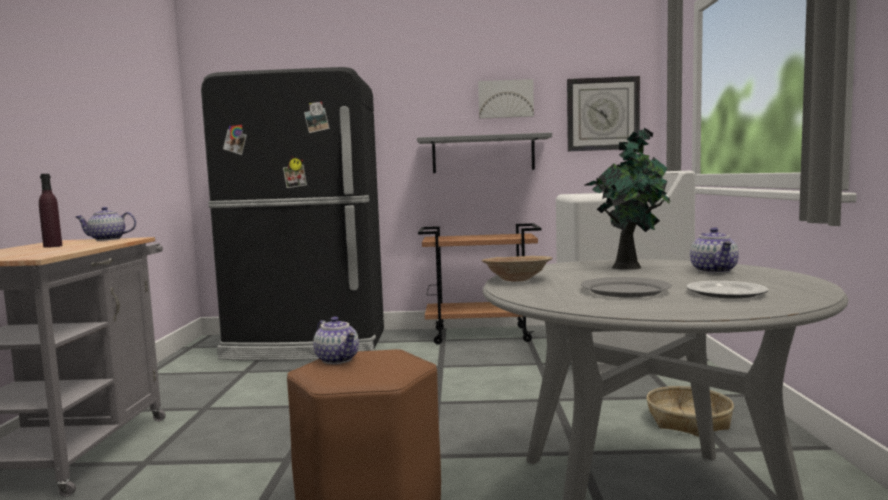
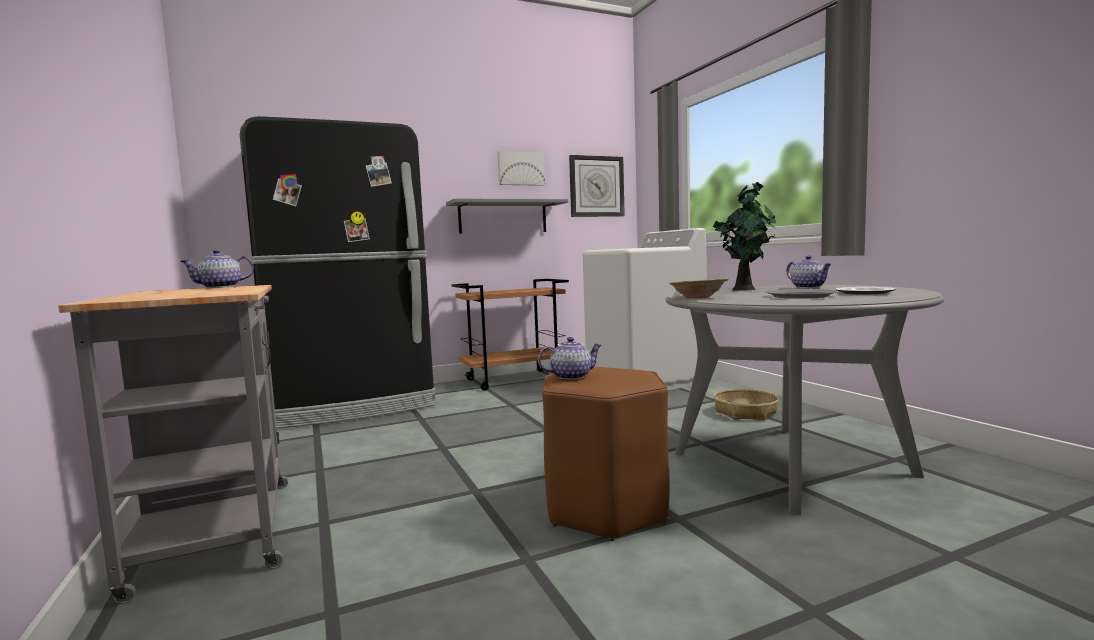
camera: 25 degrees left, 0 degrees up
purple bottle [39,174,63,248] -> none
teapot [313,316,359,364] -> teapot turned 45 degrees counterclockwise [538,337,602,380]

